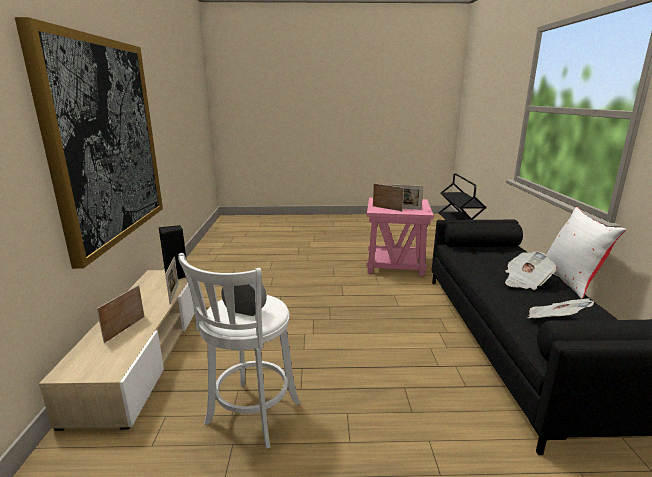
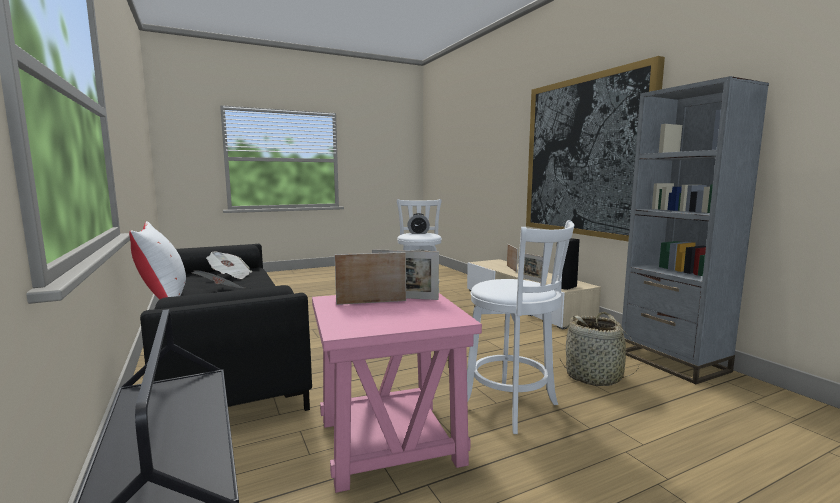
camera: 155 degrees right, 10 degrees down
none -> white stool [467,220,574,434]
none -> basket [560,312,640,386]
none -> grey bookcase [622,76,769,384]

